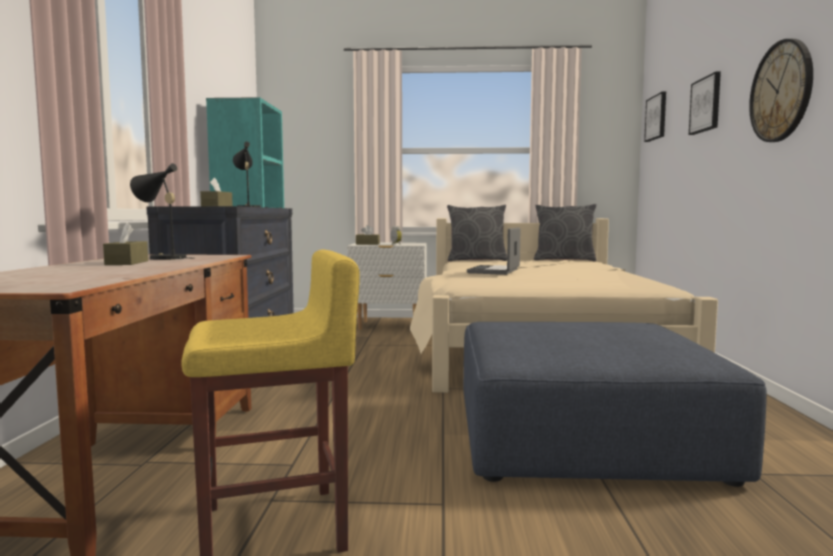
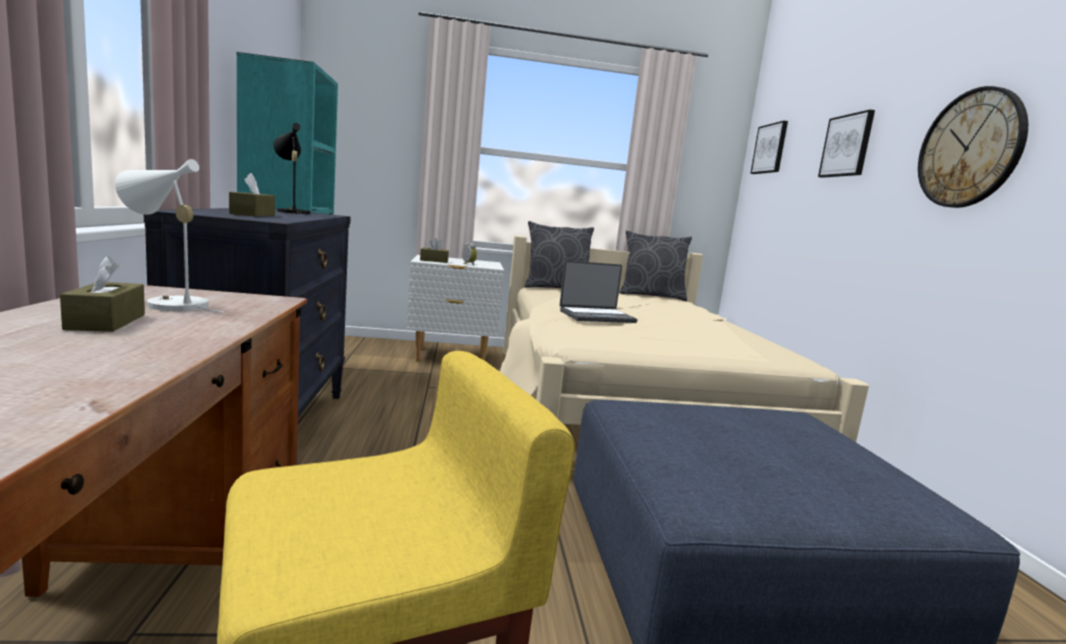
camera: 10 degrees left, 5 degrees up
black table lamp [130,163,195,260] -> white table lamp [115,159,225,313]
laptop [467,227,521,275] -> laptop turned 120 degrees counterclockwise [560,260,637,323]

